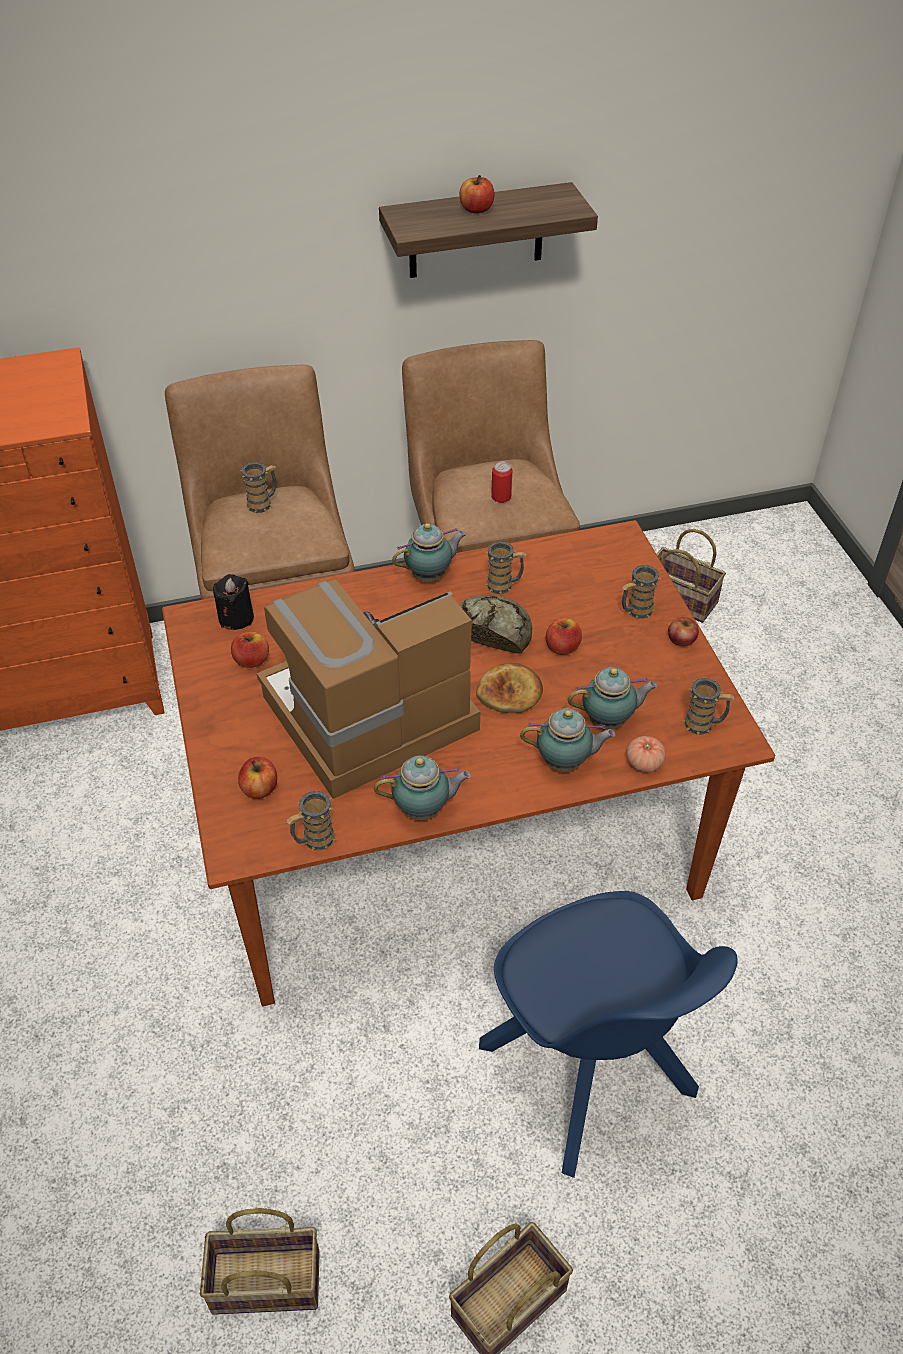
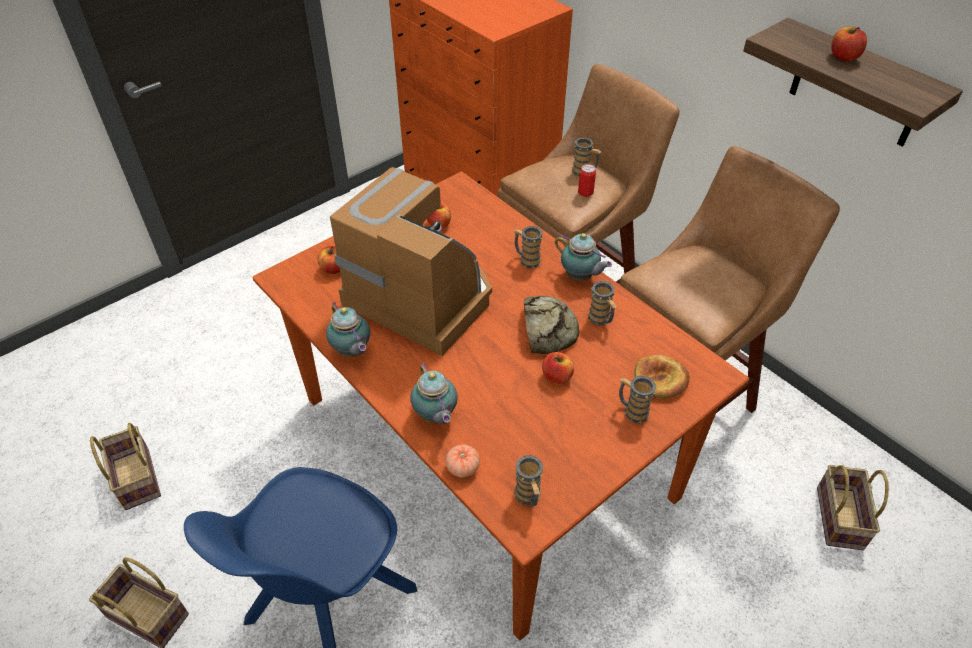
camera: 65 degrees right, 0 degrees up
black candle [213,574,254,630] -> none
mug [286,791,336,851] -> mug moved to [514,226,543,268]
bread [476,663,543,713] -> bread moved to [634,355,690,399]
can [491,461,512,503] -> can moved to [578,164,596,197]
teapot [568,667,658,730] -> none
apple [668,617,699,647] -> none

